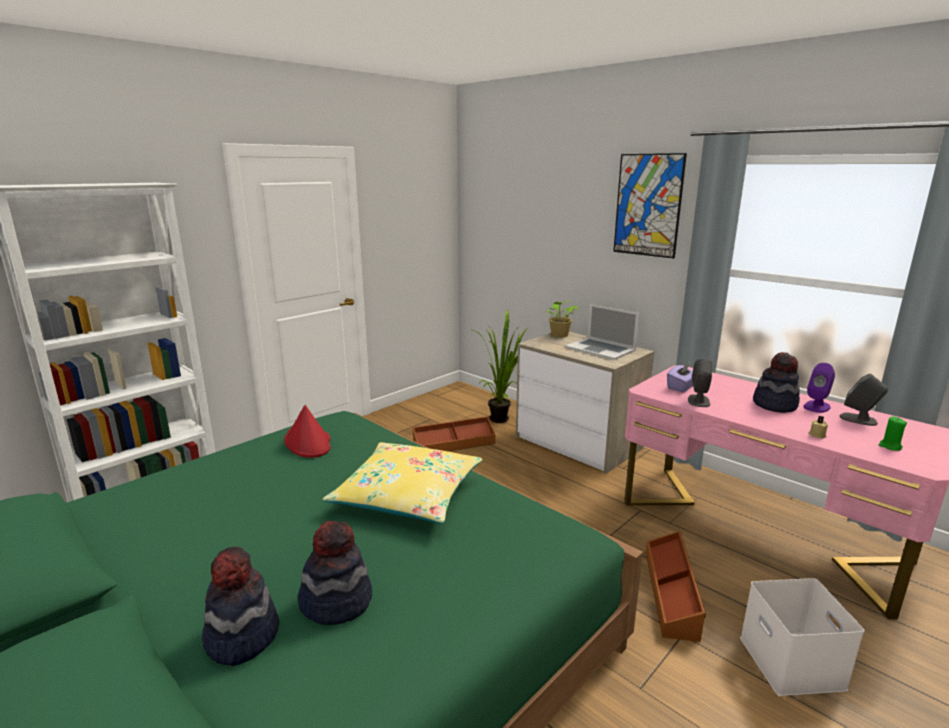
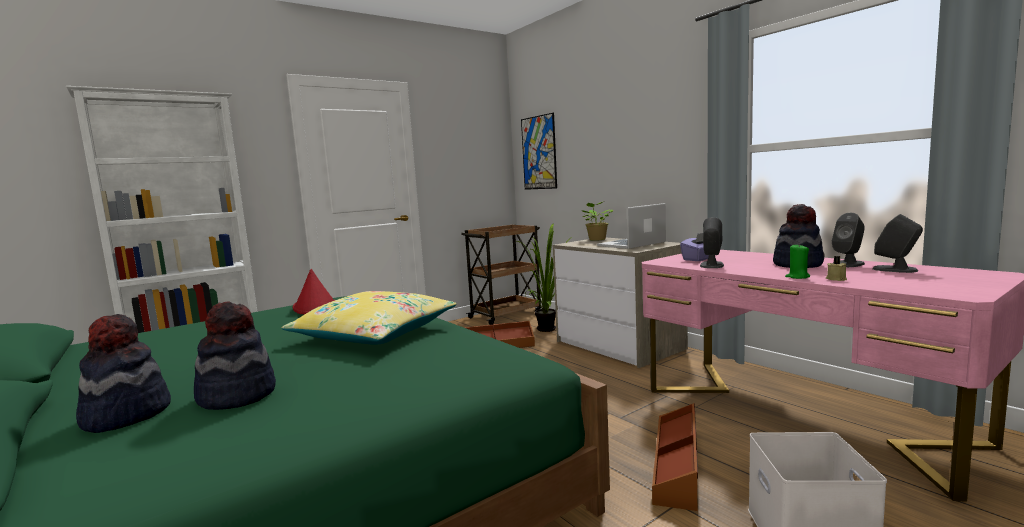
camera: 10 degrees right, 10 degrees down
laptop [565,304,639,360] -> laptop turned 90 degrees clockwise [597,203,666,249]
picture [613,153,687,258] -> picture moved to [521,113,557,190]
purple speaker [803,363,835,413] -> grey speaker [832,213,865,267]
green candle [879,416,907,451] -> green candle moved to [785,244,810,279]
none -> brown cart [461,224,541,325]

